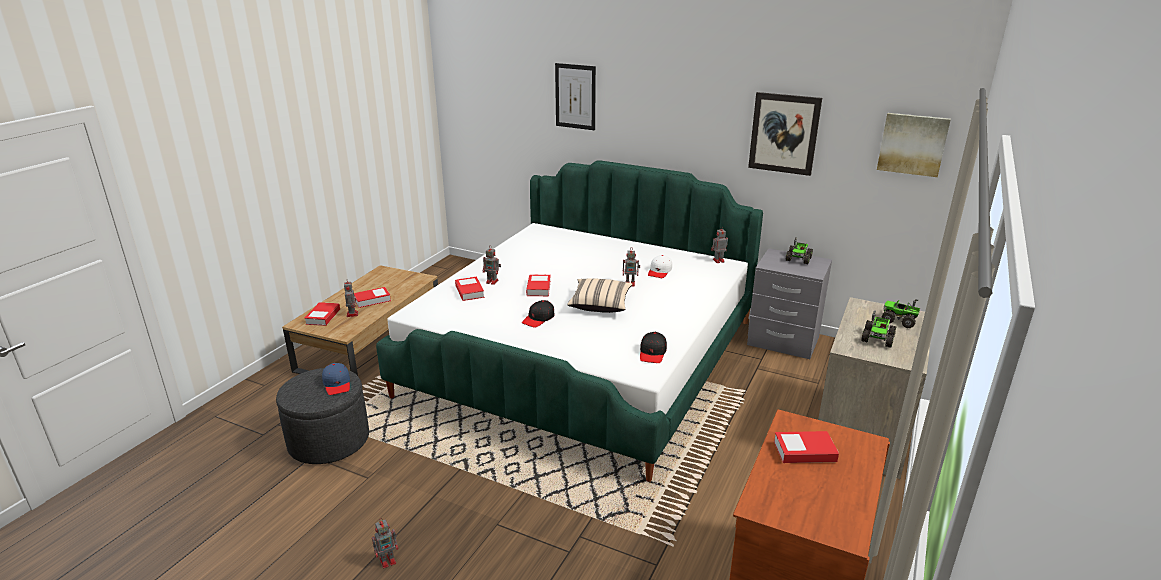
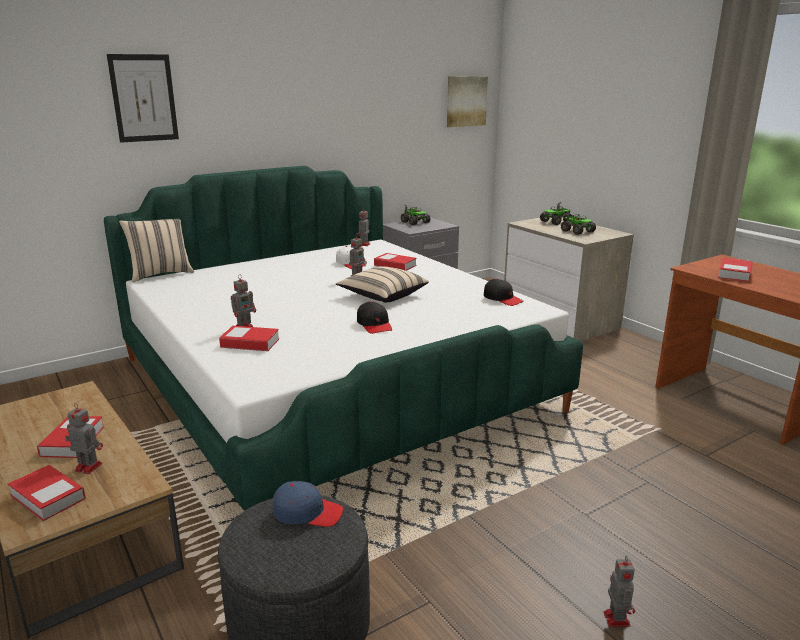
camera: 60 degrees left, 5 degrees down
book [526,274,551,296] -> book moved to [374,253,416,271]
picture [748,92,822,176] -> none
none -> beige pillow [119,219,194,282]

